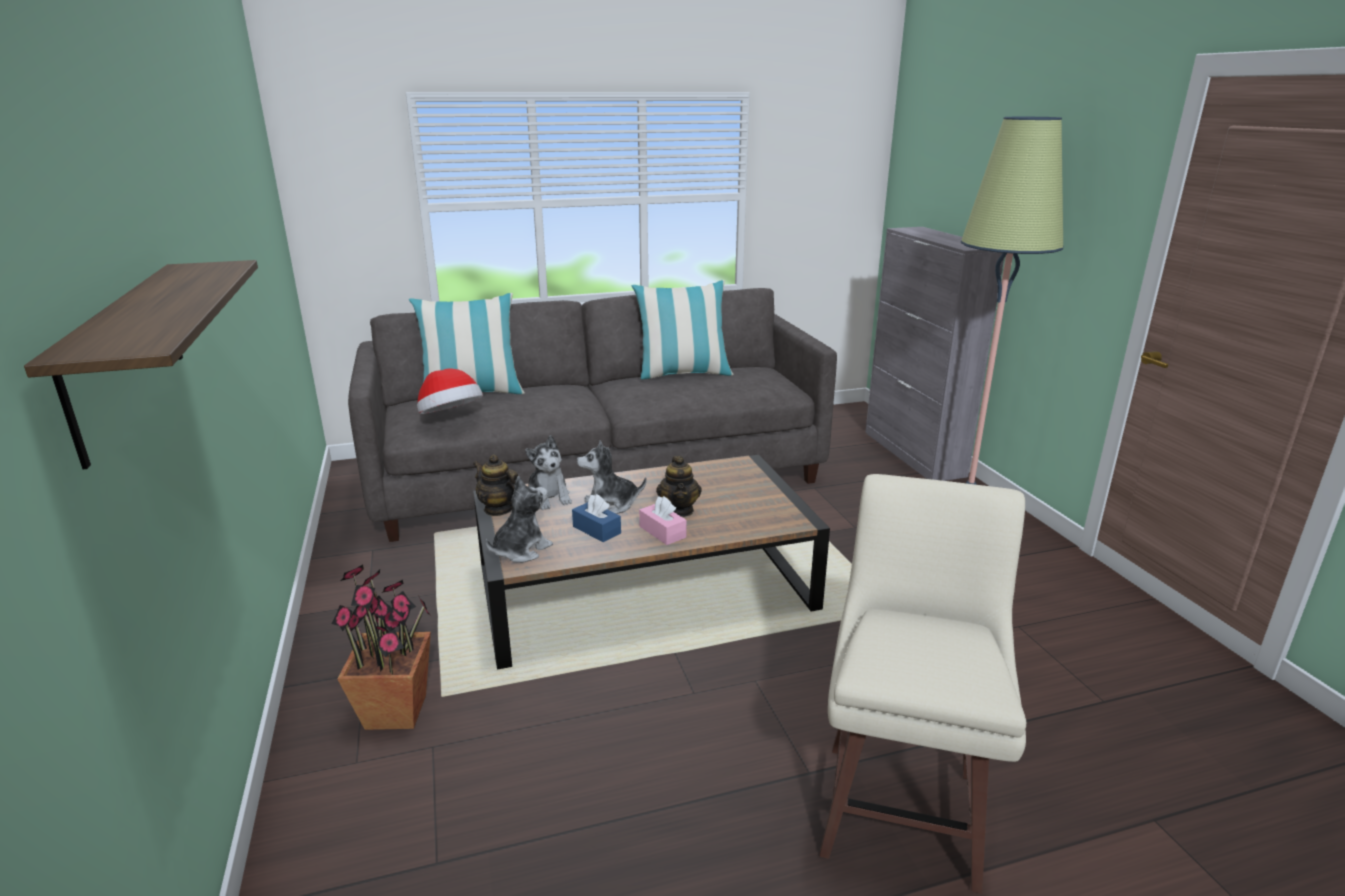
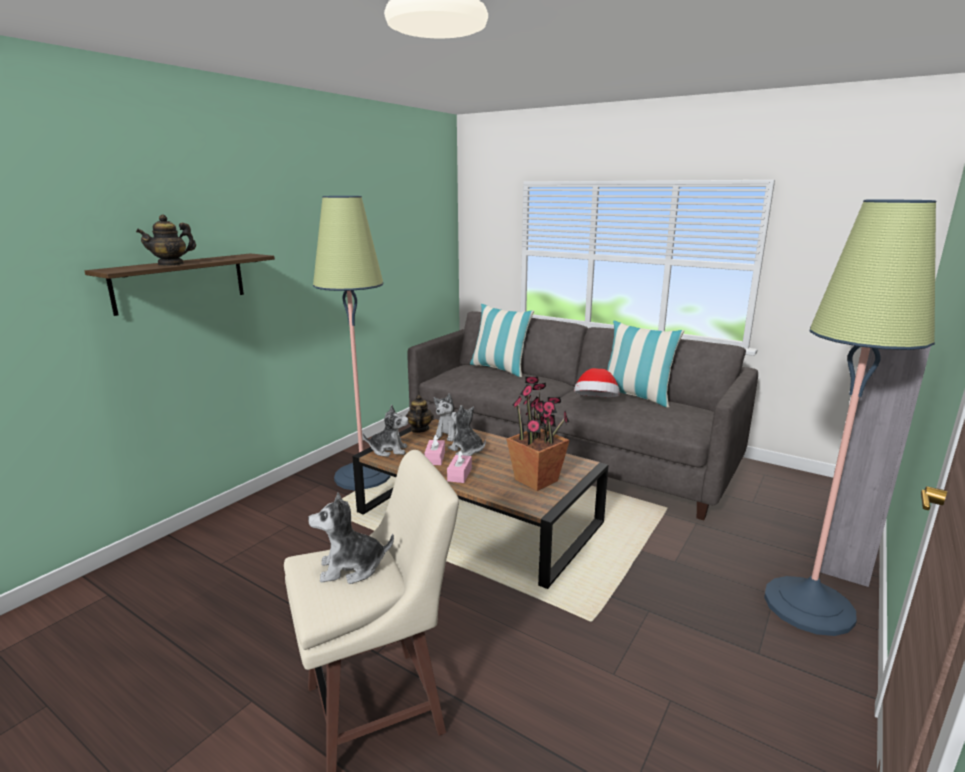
camera: 50 degrees right, 5 degrees down
potted plant [331,564,432,730] -> potted plant moved to [506,377,570,491]
hat [417,368,483,414] -> hat moved to [574,368,620,398]
blue tissue box [572,494,621,542] -> pink tissue box [425,435,445,465]
teapot [656,456,702,517] -> teapot moved to [136,215,196,266]
none -> plush toy [308,492,394,584]
none -> floor lamp [313,196,391,491]

